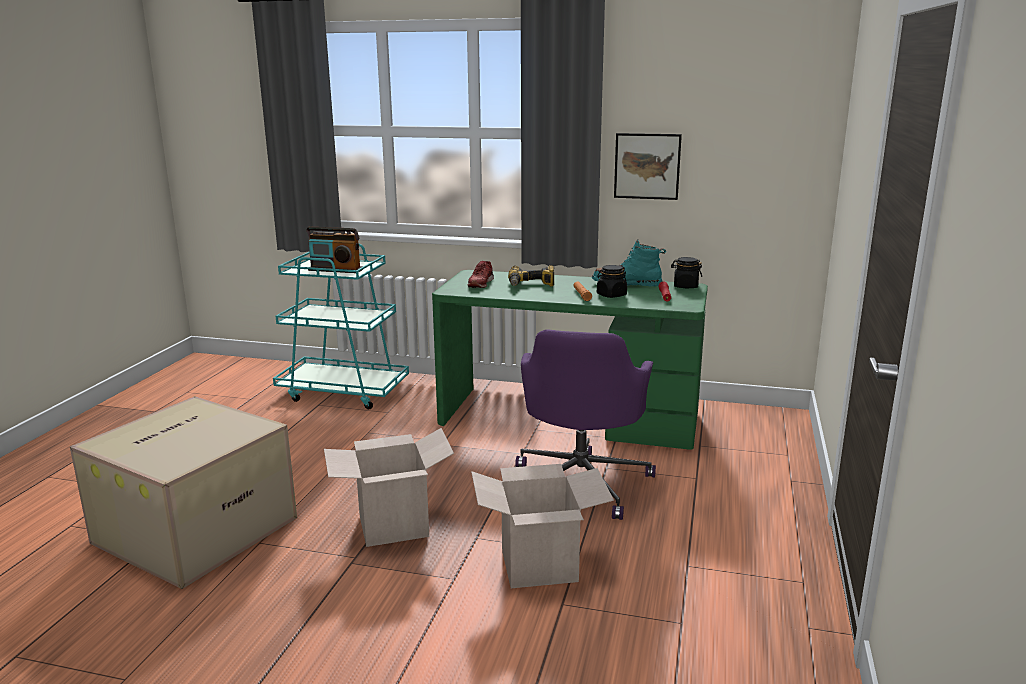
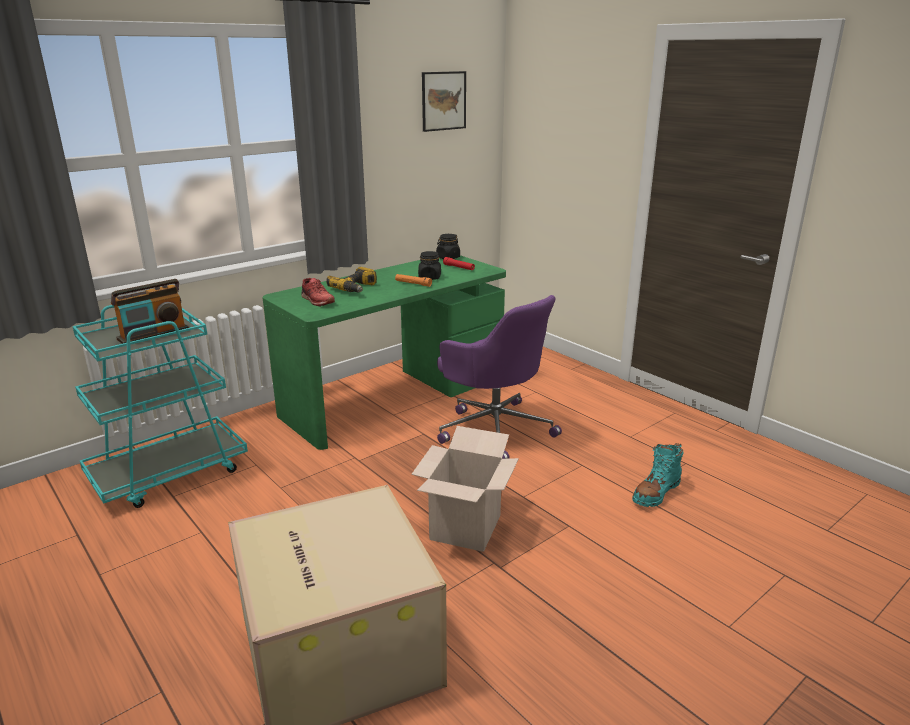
camera: 55 degrees left, 5 degrees up
cardboard box [471,464,614,588] -> none
turquoise boot [592,239,666,286] -> turquoise boot moved to [632,443,683,507]
picture [614,133,682,200] -> picture moved to [422,71,466,132]

